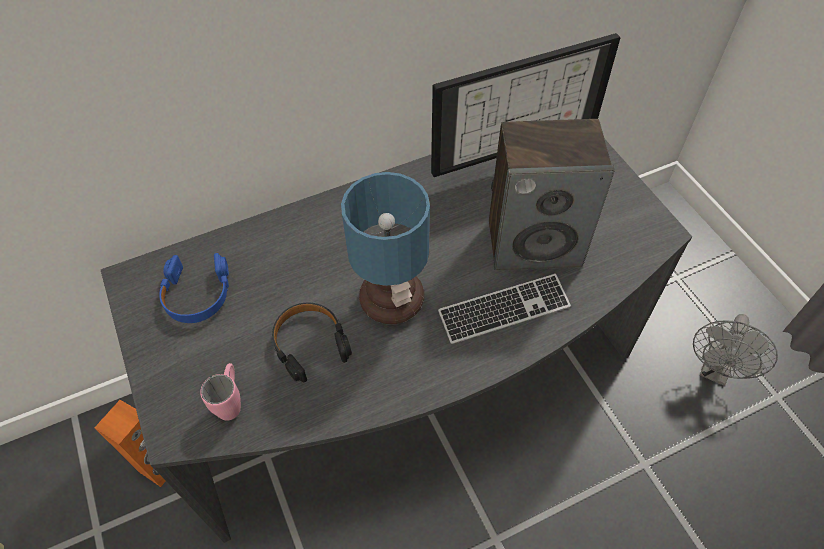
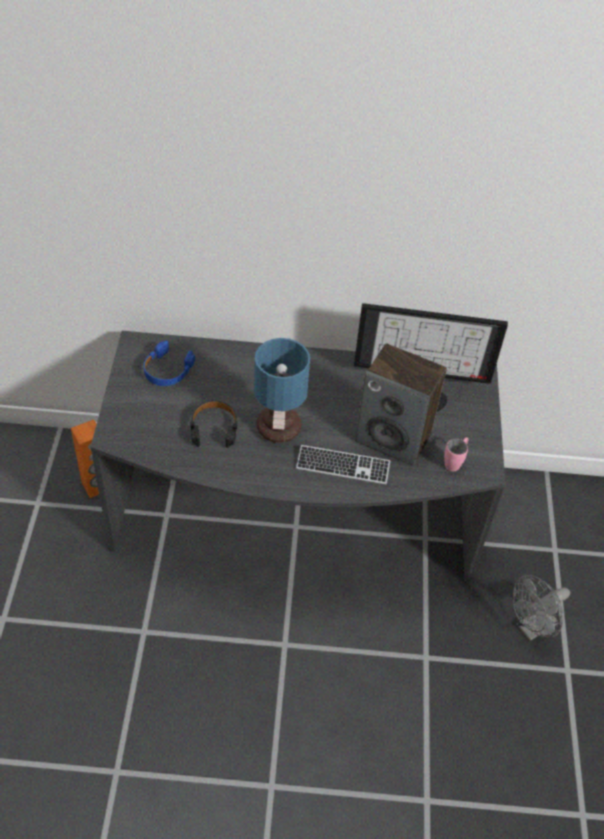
camera: 25 degrees right, 5 degrees down
pink mug [200,363,241,420] -> pink mug moved to [444,437,469,472]

